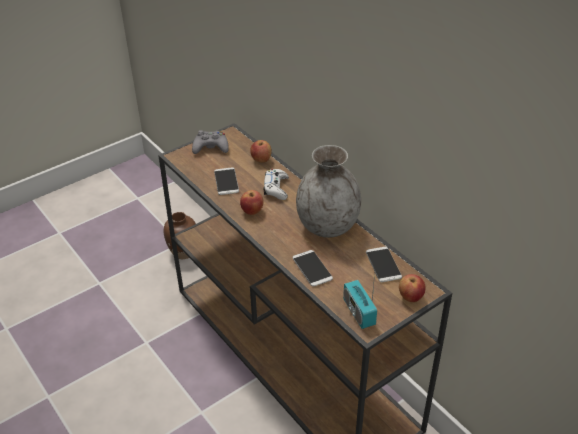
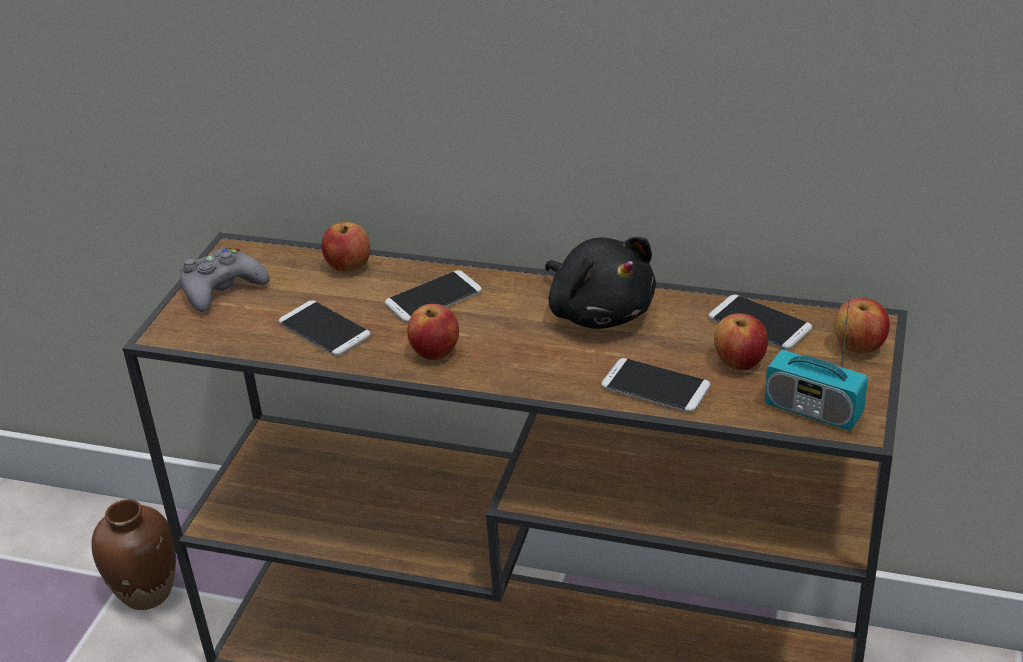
camera: 35 degrees left, 5 degrees down
white game controller [263,169,289,200] -> phone [385,270,482,323]
grey vase [296,145,361,238] -> black plush toy [545,237,656,329]
none -> apple [714,313,768,370]

